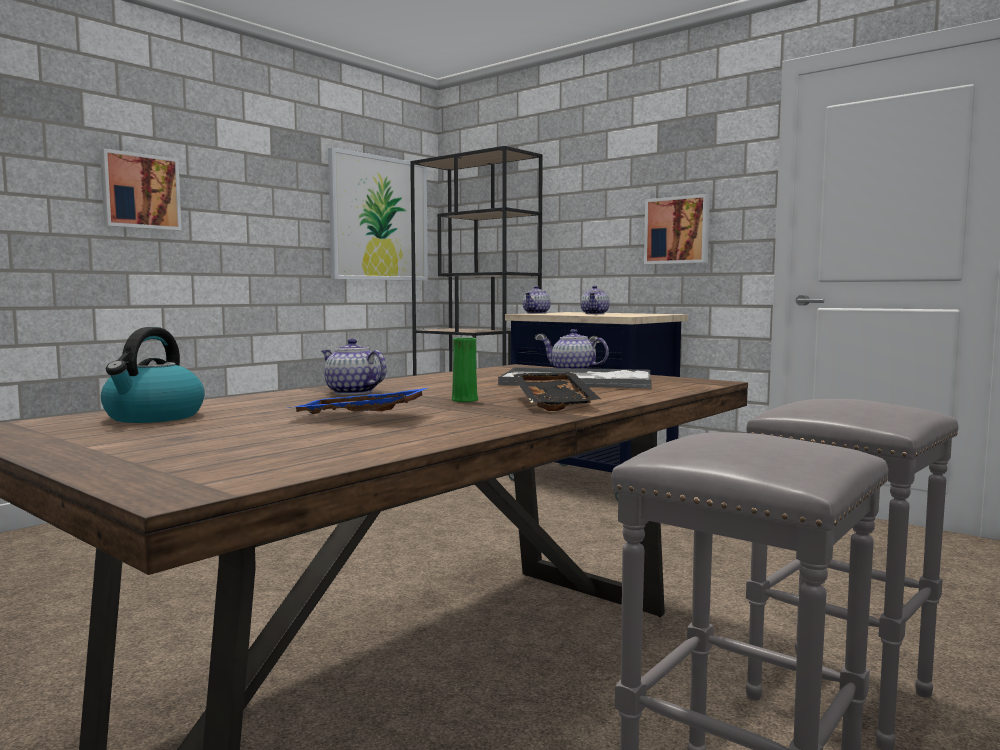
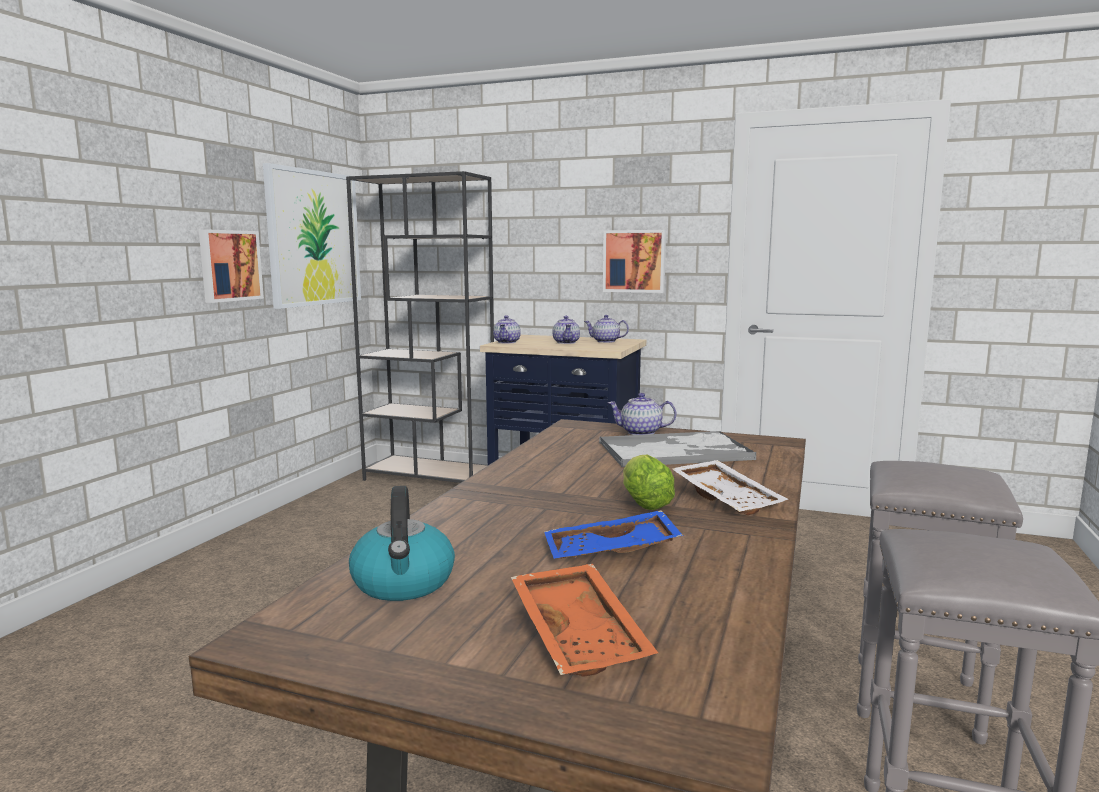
camera: 20 degrees left, 5 degrees up
picture [100,148,182,231] -> picture moved to [199,229,264,303]
teapot [321,339,386,395] -> teapot moved to [584,315,629,343]
green vase [452,338,478,402] -> lettuce [623,455,675,510]
black tray [513,372,601,411] -> white tray [672,460,789,515]
none -> orange tray [511,564,658,677]

